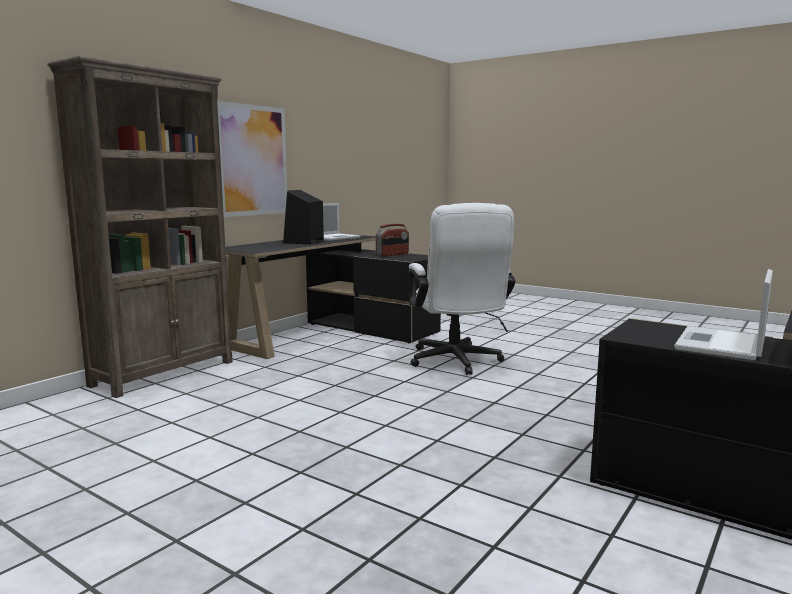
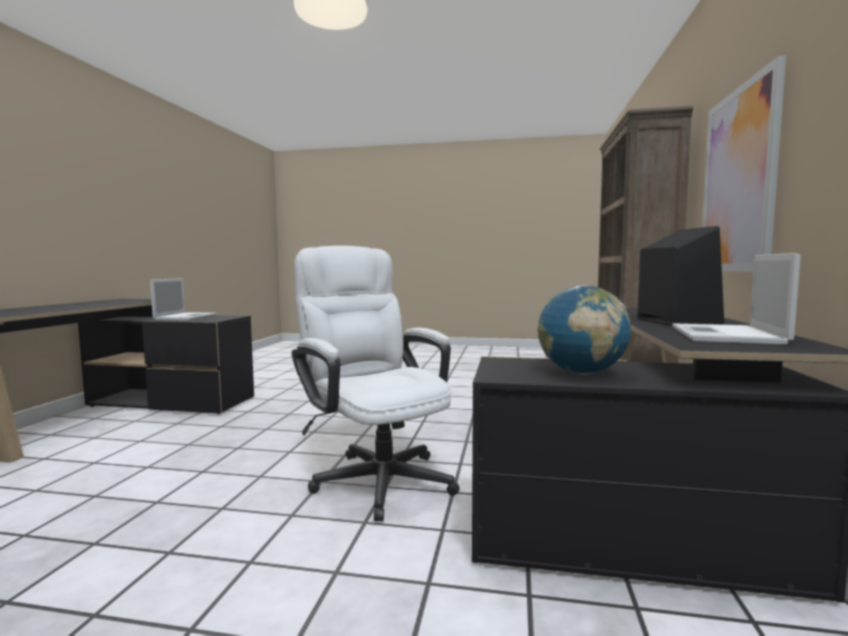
camera: 155 degrees right, 5 degrees down
radio [376,224,409,257] -> globe [537,285,631,375]

